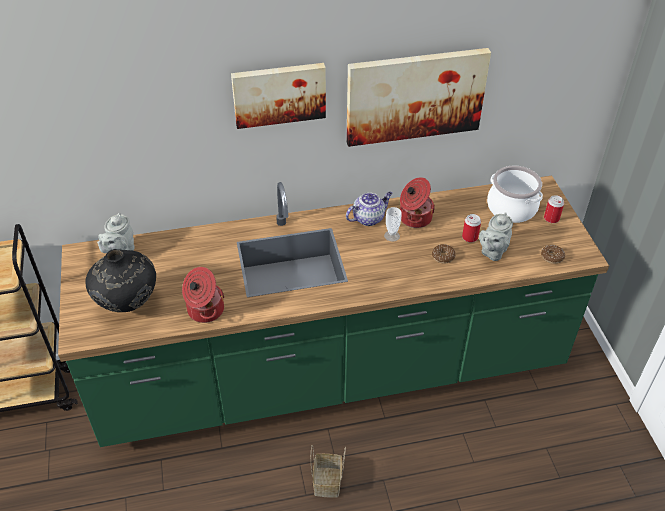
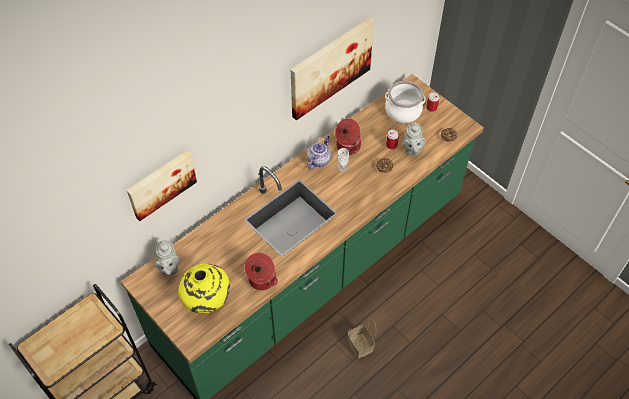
camera: 30 degrees left, 10 degrees up
black vase [85,249,156,312] -> yellow vase [178,263,230,314]
picture [231,63,326,129] -> picture moved to [127,151,197,221]

